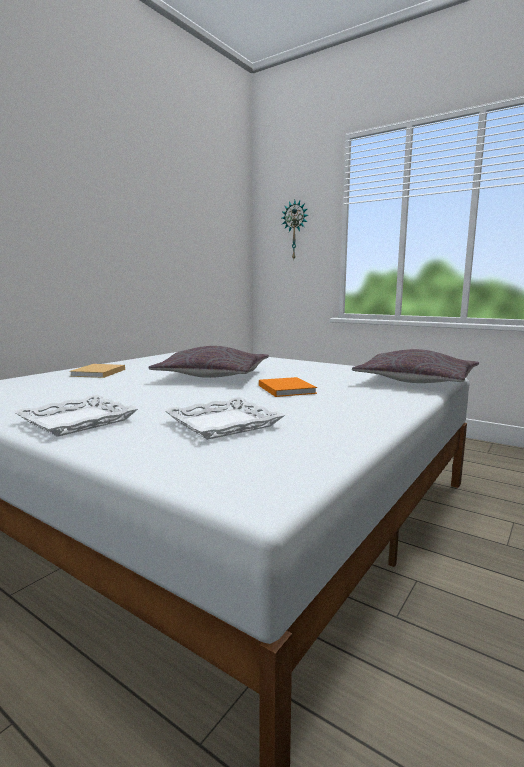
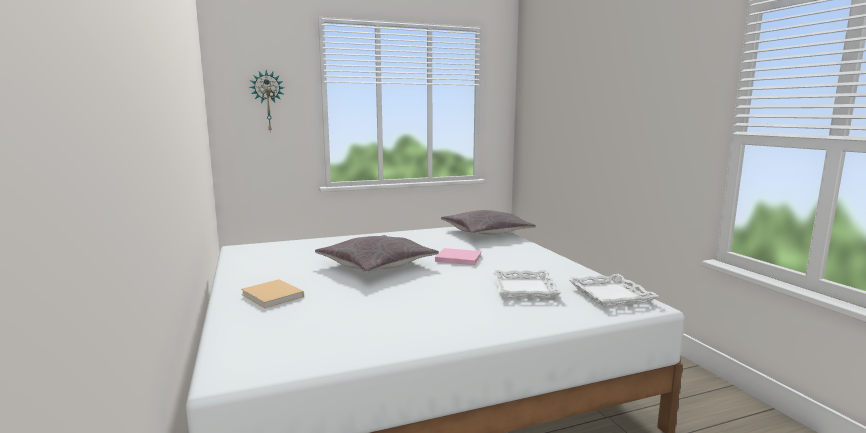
camera: 55 degrees left, 0 degrees up
white tray [13,395,139,437] -> white tray moved to [568,274,659,307]
orange book [259,377,317,397] -> pink book [435,248,482,265]

